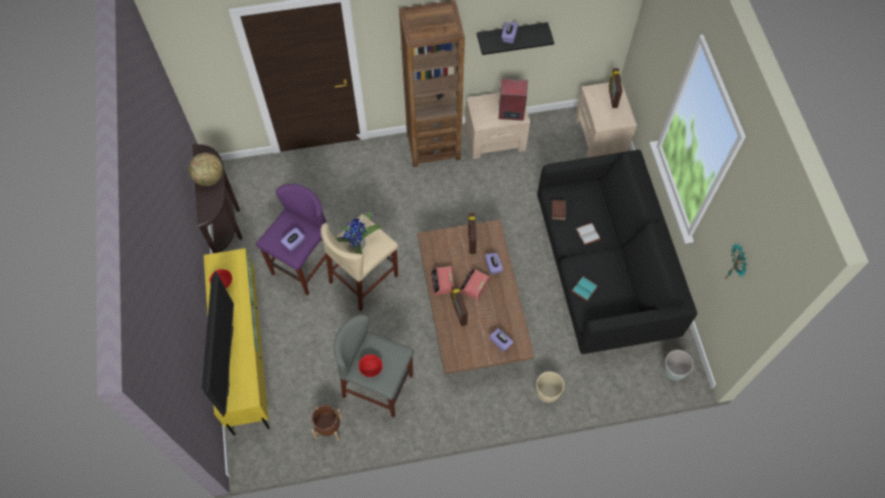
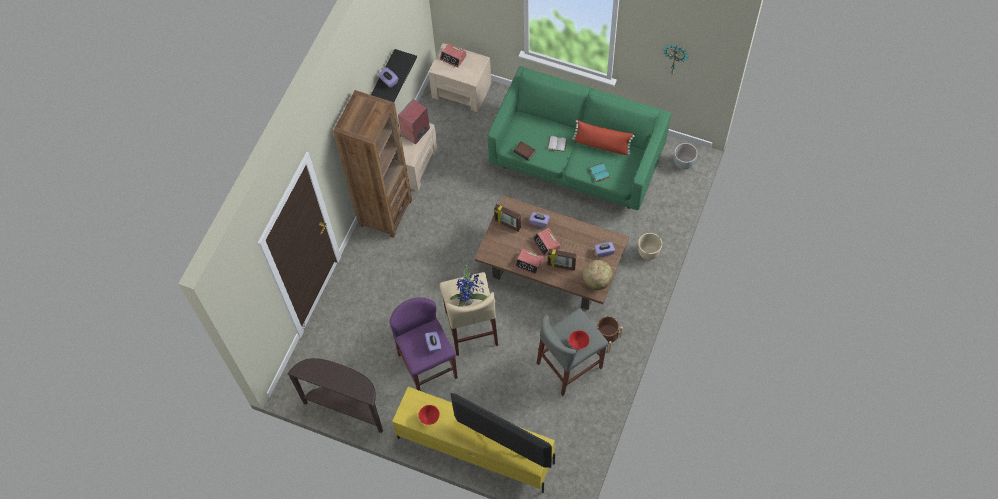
camera: 55 degrees left, 0 degrees up
globe [189,153,223,186] -> globe moved to [583,260,613,290]
brown planter [311,405,343,441] -> brown planter moved to [597,316,623,352]
black sofa [537,150,697,354] -> green sofa [487,66,671,210]
picture frame [609,68,623,108] -> alarm clock [440,44,467,68]
none -> red pillow [572,120,635,155]

